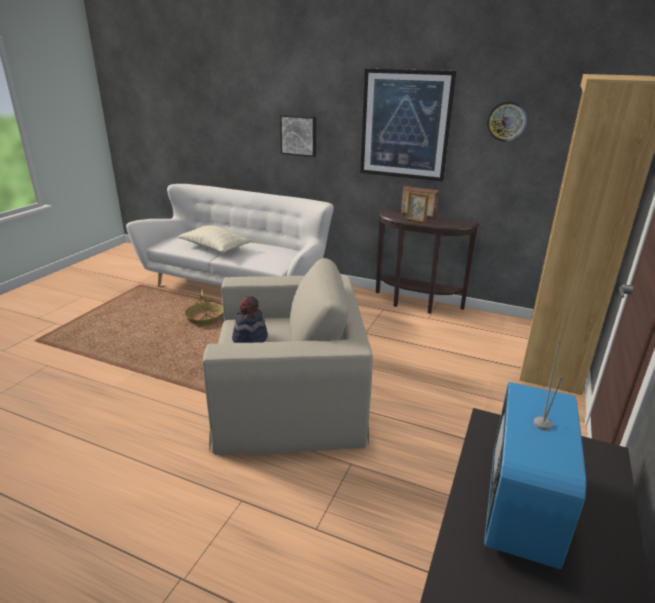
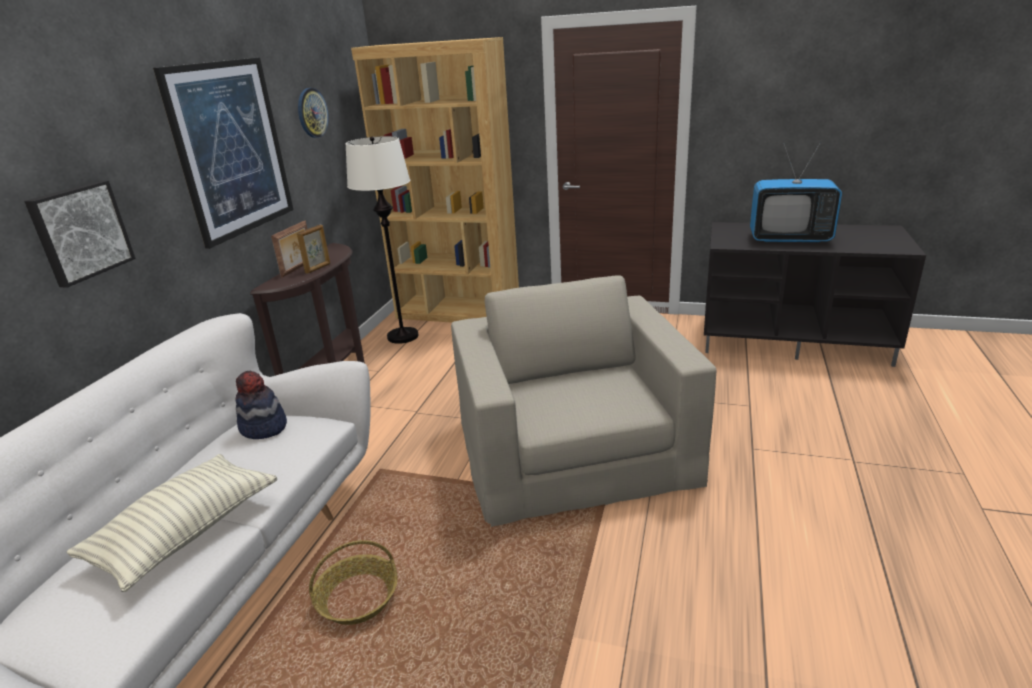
camera: 95 degrees left, 0 degrees up
hat [232,296,268,343] -> hat moved to [235,371,287,439]
none -> white floor lamp [346,136,419,344]

